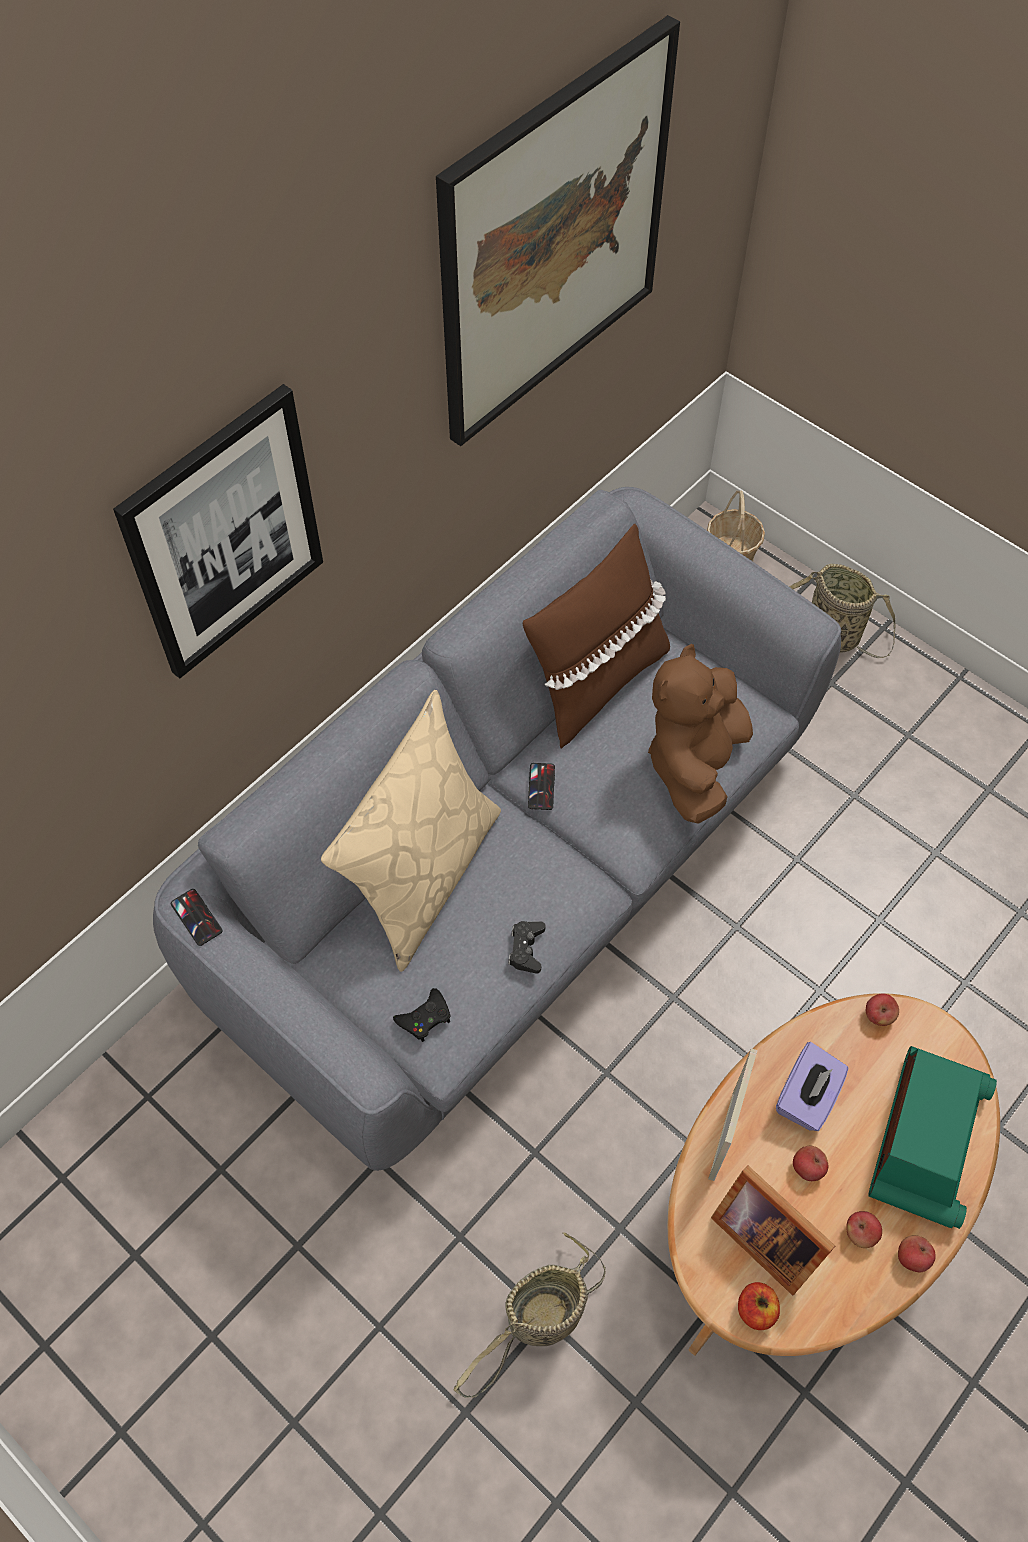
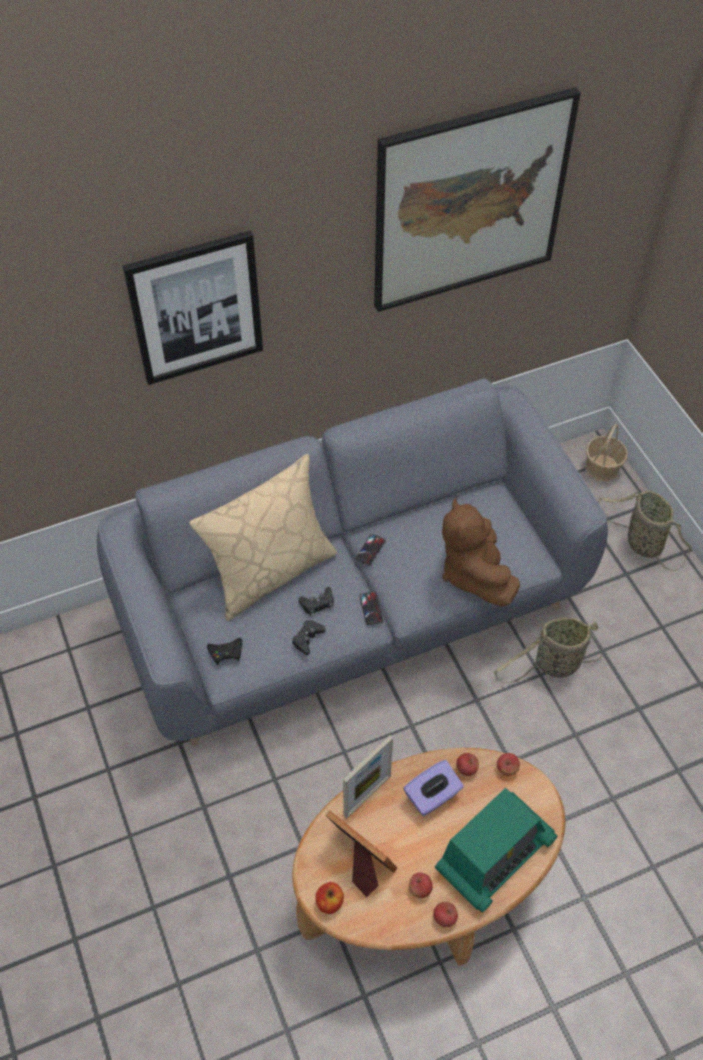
camera: 25 degrees right, 5 degrees down
phone [171,889,223,946] -> phone moved to [359,592,383,625]
basket [454,1232,606,1398] -> basket moved to [493,617,602,683]
brown pillow [523,524,670,748] -> none
brown plush toy [648,644,753,824] -> brown plush toy turned 60 degrees counterclockwise [442,498,520,607]
picture frame [711,1165,835,1295] -> picture frame turned 150 degrees clockwise [326,811,397,897]
apple [793,1146,828,1181] -> apple moved to [456,753,479,776]
none -> black game controller [299,587,334,617]

